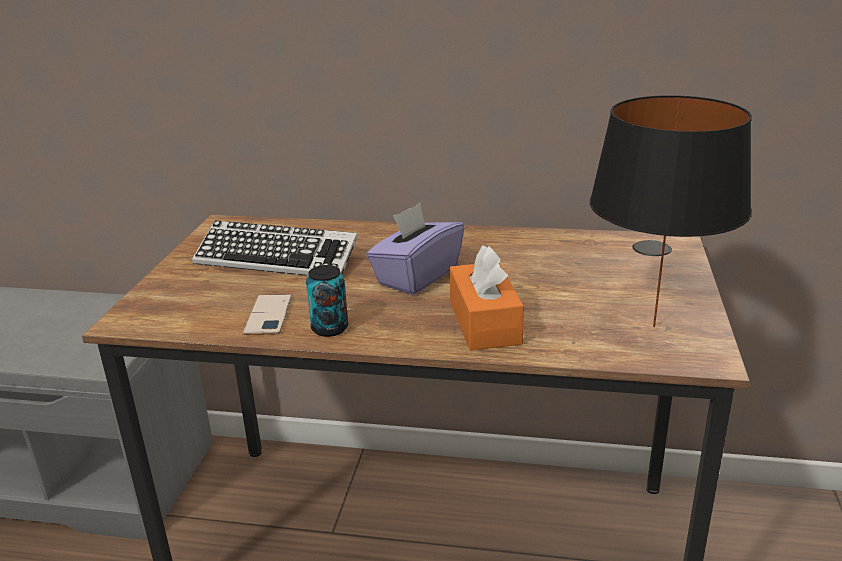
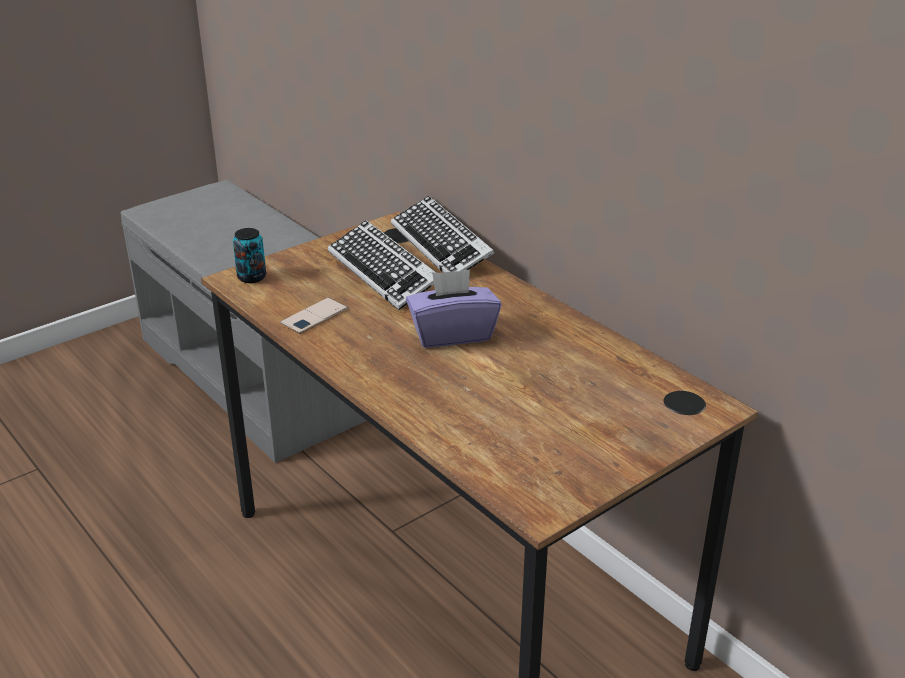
camera: 40 degrees right, 5 degrees up
can [306,265,348,337] -> can moved to [233,228,266,283]
orange tissue box [450,245,524,351] -> none
black table lamp [590,95,752,327] -> none
none -> keyboard [391,196,494,273]

